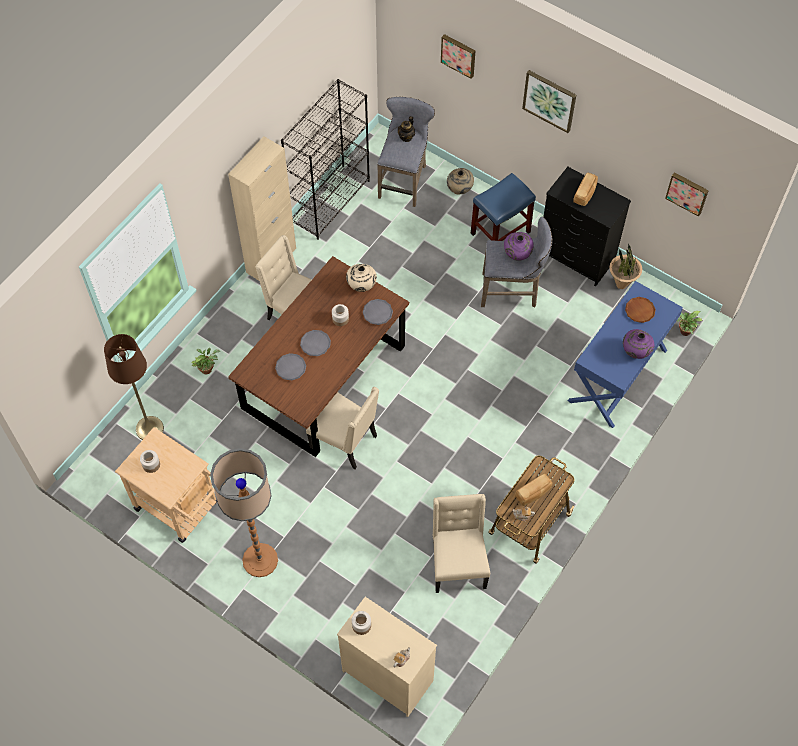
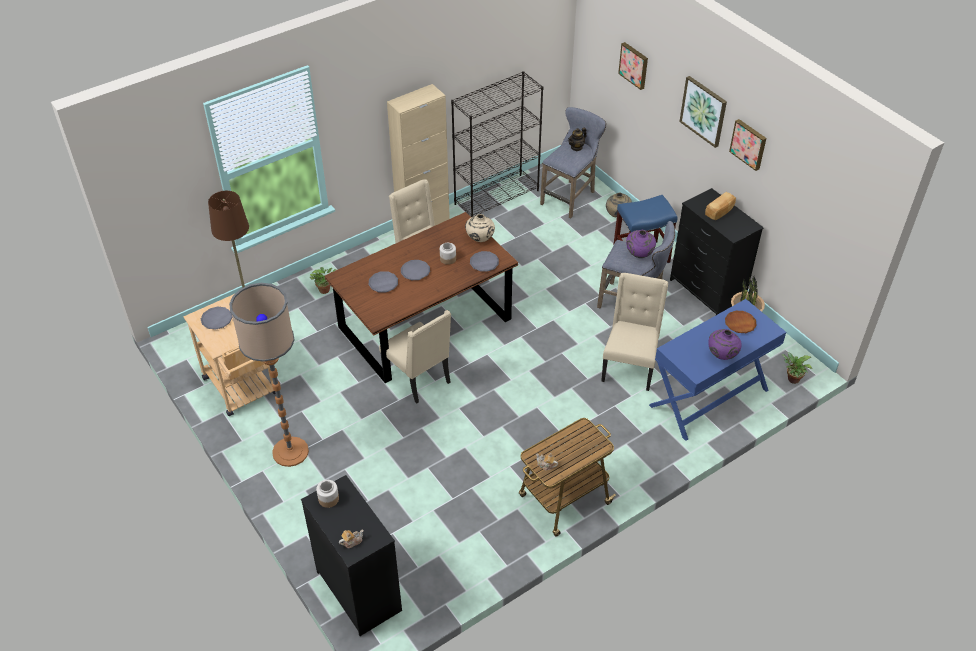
camera: 20 degrees right, 15 degrees down
jar [140,450,160,473] -> grey plate [201,307,232,330]
beige dresser [337,597,437,717] -> black dresser [301,475,402,636]
beige chair [433,494,490,593] -> beige chair moved to [601,273,668,391]
bread [515,474,552,506] -> none
picture [665,172,709,217] -> picture moved to [729,119,766,171]

